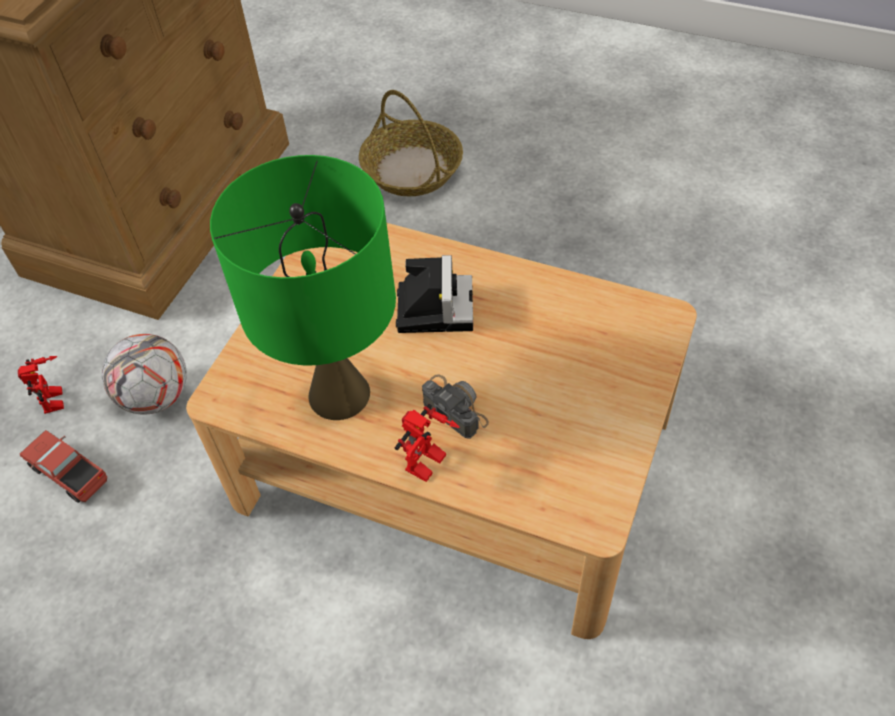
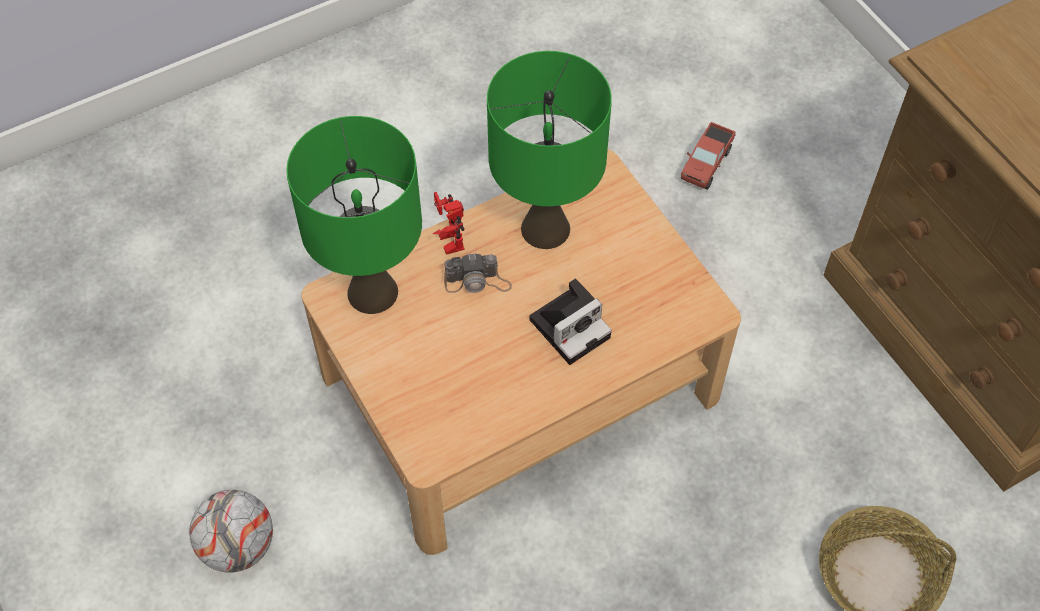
camera: 125 degrees right, 5 degrees up
toy robot [18,356,64,414] -> none
toy truck [20,430,107,503] -> toy truck turned 135 degrees clockwise [681,122,736,190]
football [102,334,187,415] -> football moved to [189,490,273,573]
camera [396,255,473,333] -> camera turned 75 degrees counterclockwise [530,278,612,365]
none -> green table lamp [286,116,422,314]

